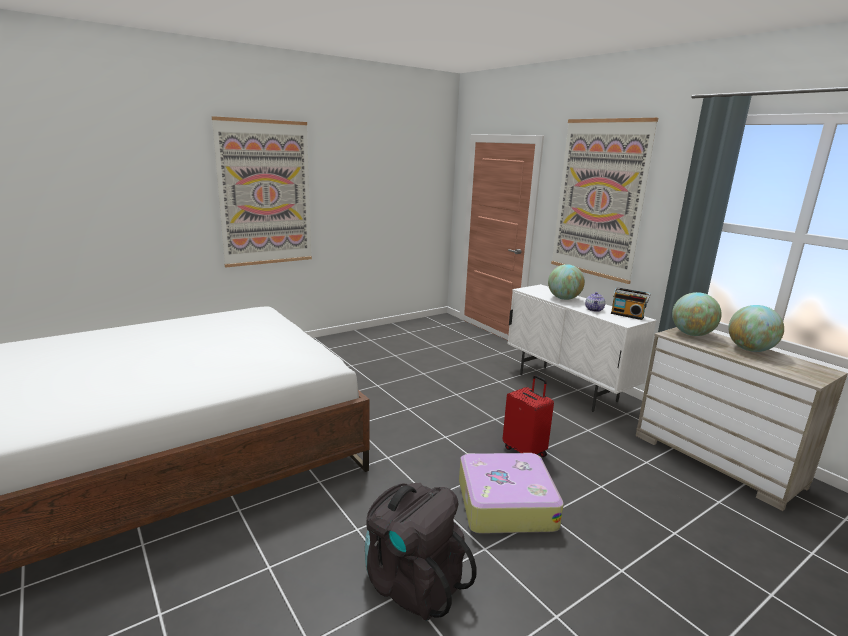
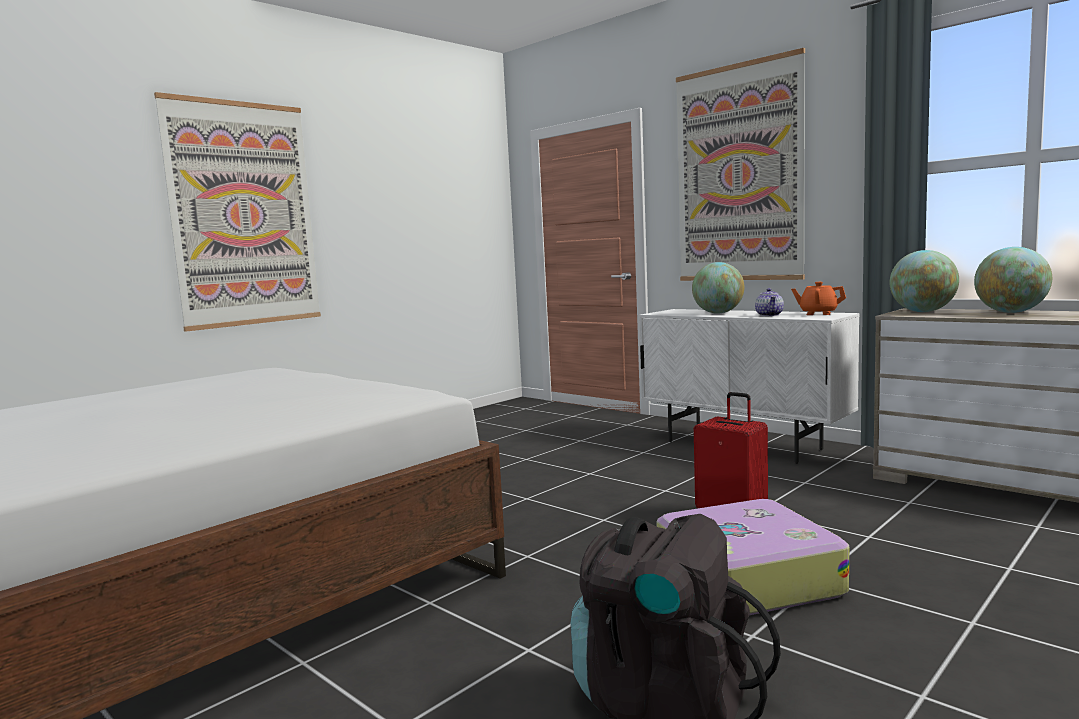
camera: 10 degrees left, 10 degrees down
radio [611,287,650,320] -> orange teapot [791,282,846,315]

